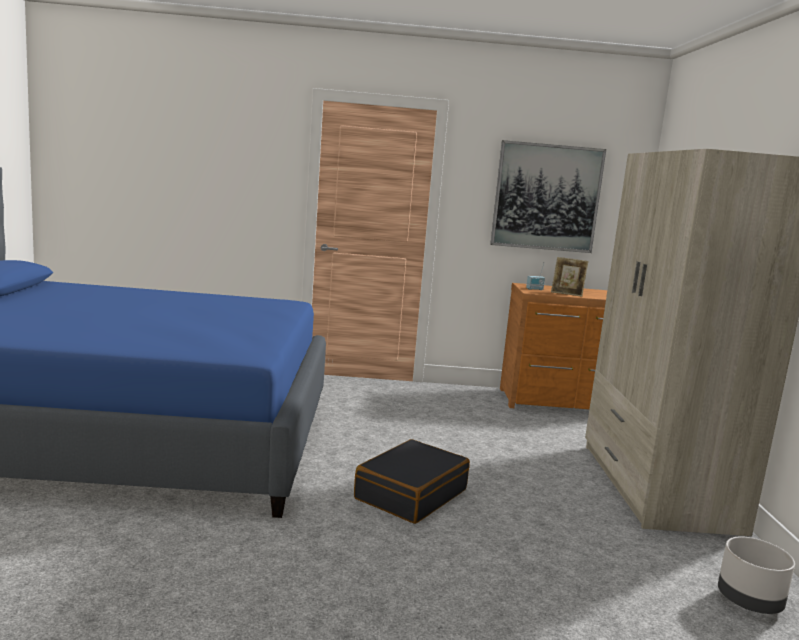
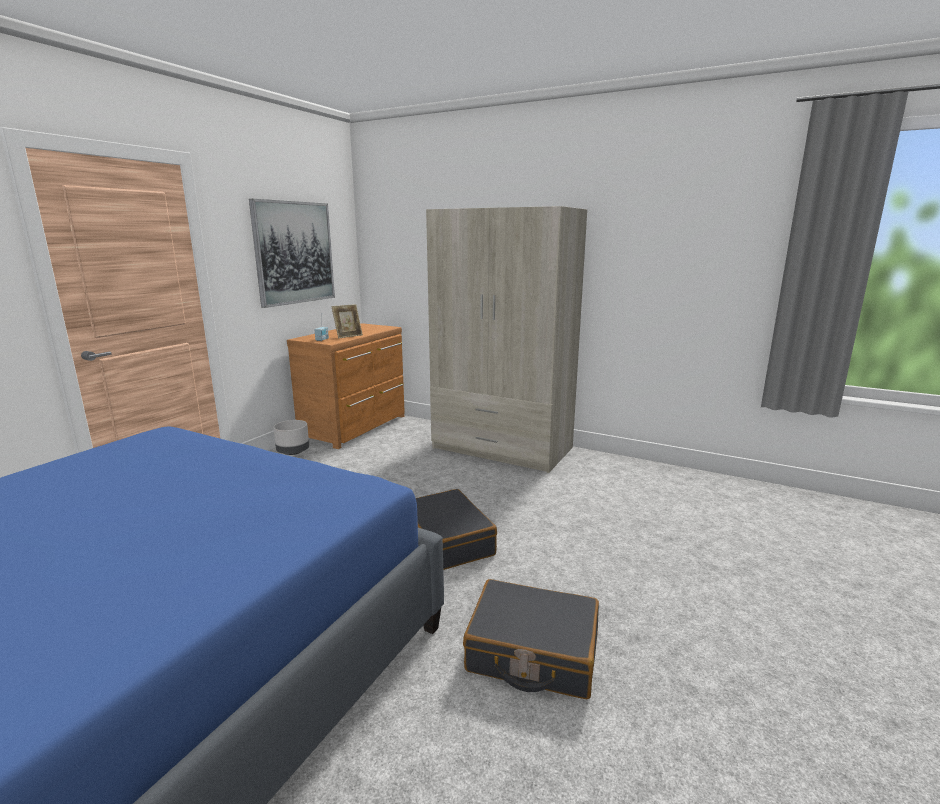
camera: 60 degrees left, 5 degrees up
grey planter [718,537,795,614] -> grey planter moved to [273,420,309,455]
none -> black suitcase [463,579,599,699]

